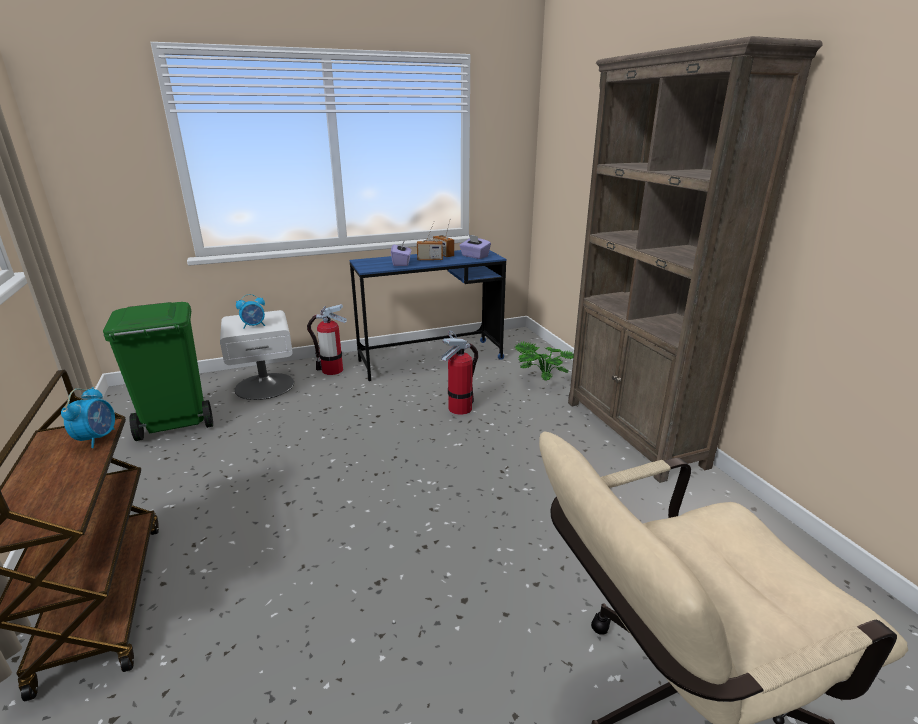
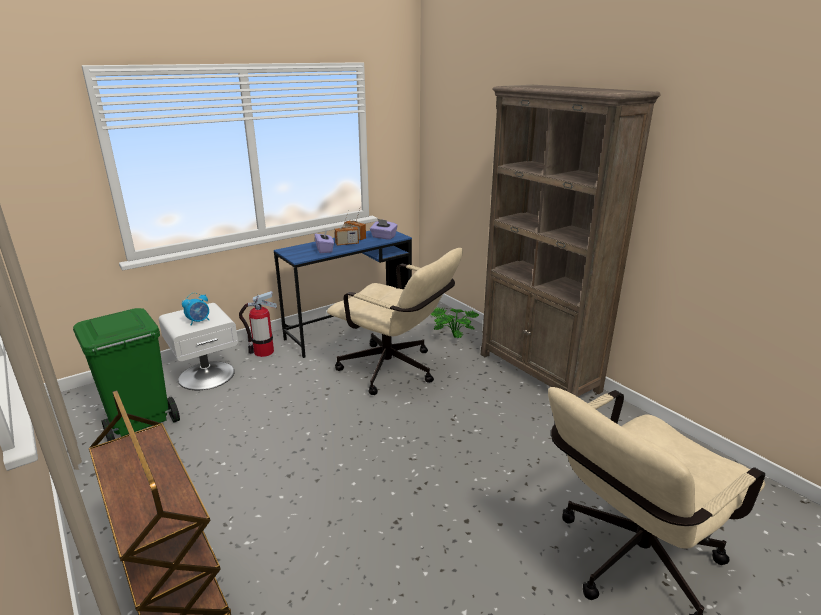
camera: 15 degrees left, 0 degrees up
alarm clock [61,387,115,448] -> none
fire extinguisher [441,331,478,415] -> beige office chair [327,248,463,395]

